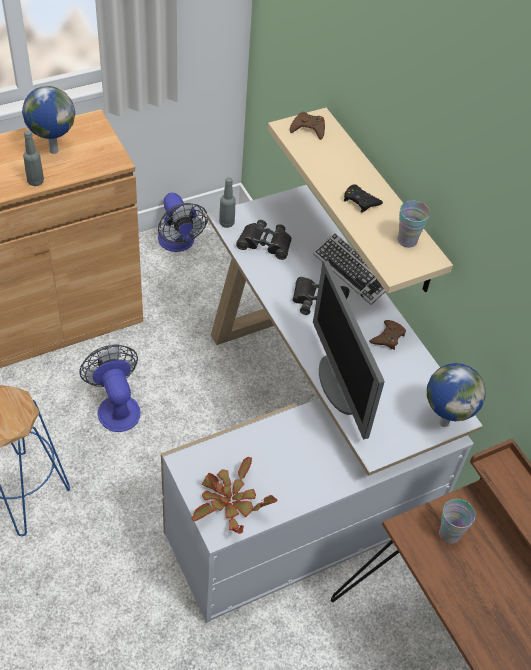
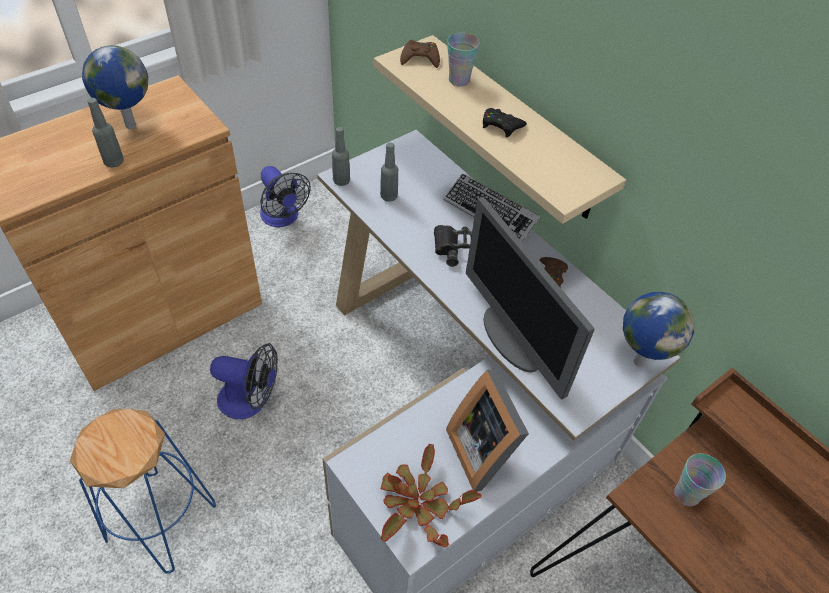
camera: 10 degrees left, 0 degrees up
fan [79,345,141,432] -> fan turned 135 degrees clockwise [210,343,278,419]
black binoculars [236,220,292,260] -> grey bottle [380,142,398,202]
cup [398,201,430,248] -> cup moved to [447,33,480,87]
none -> picture frame [446,369,529,492]

